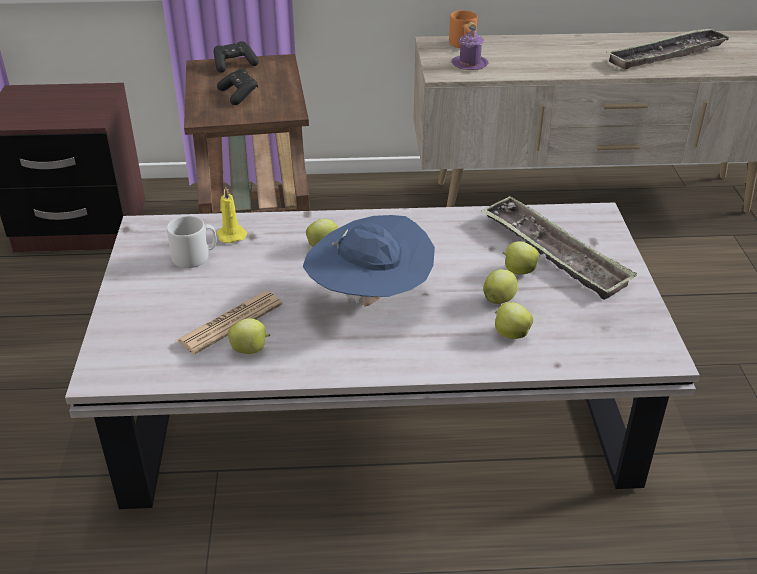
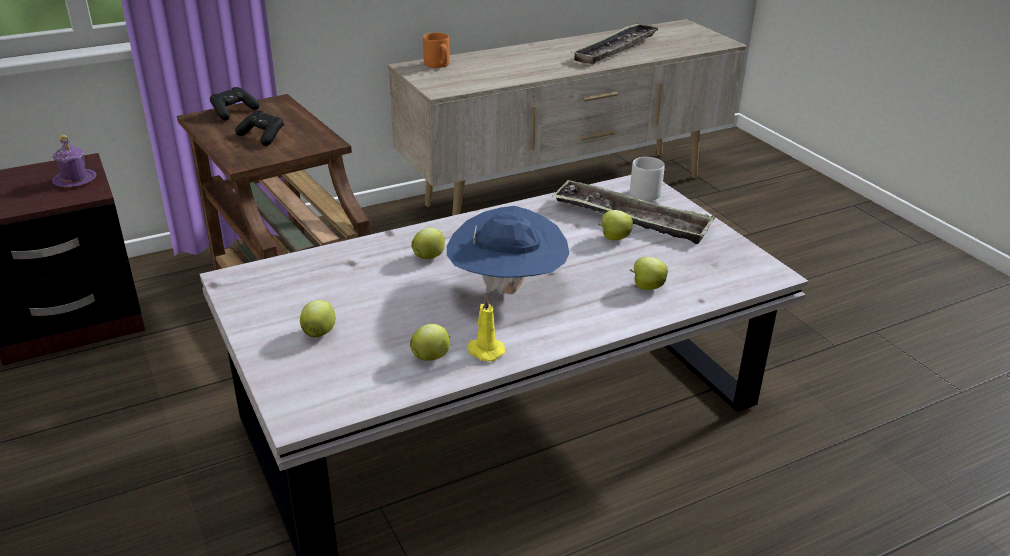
camera: 25 degrees left, 5 degrees down
grey mug [167,216,217,268] -> grey mug moved to [630,157,665,201]
newspaper [176,291,282,354] -> none
yellow candle [217,187,247,243] -> yellow candle moved to [468,295,505,361]
purple mug [452,22,488,70] -> purple mug moved to [52,135,97,187]
apple [483,269,518,304] -> apple moved to [300,300,336,337]

